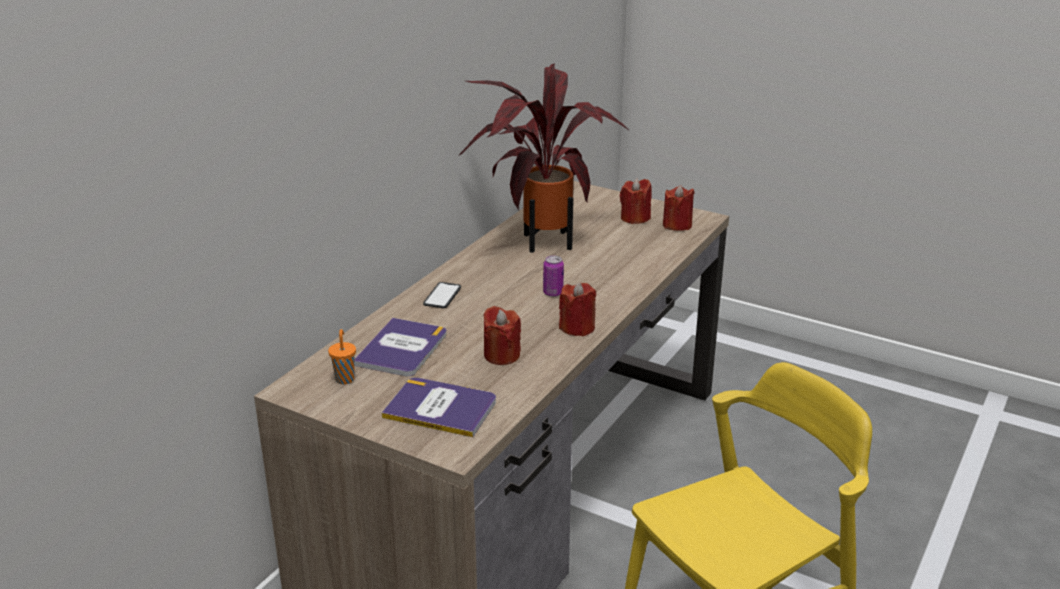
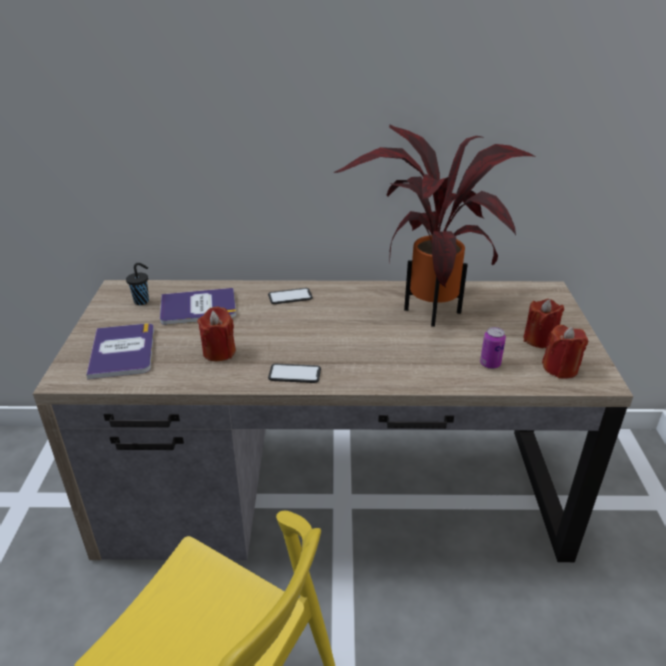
camera: 60 degrees right, 5 degrees up
orange cup [328,329,356,384] -> black cup [126,263,149,305]
can [543,255,564,297] -> can moved to [480,327,506,369]
red candle [559,282,596,336] -> phone [268,364,321,383]

